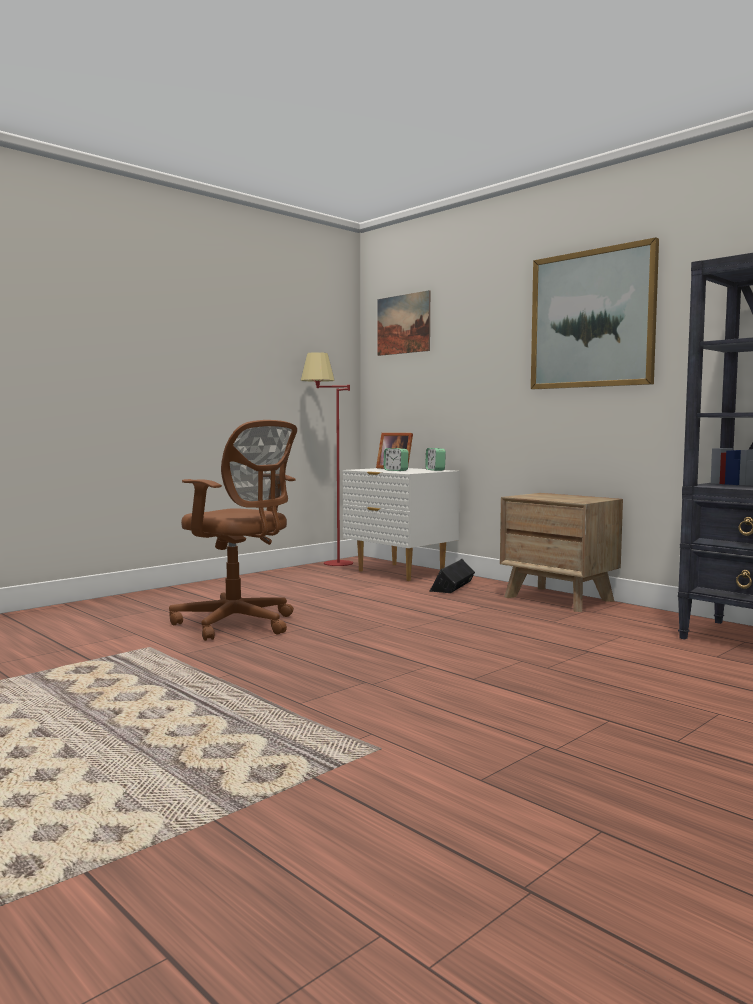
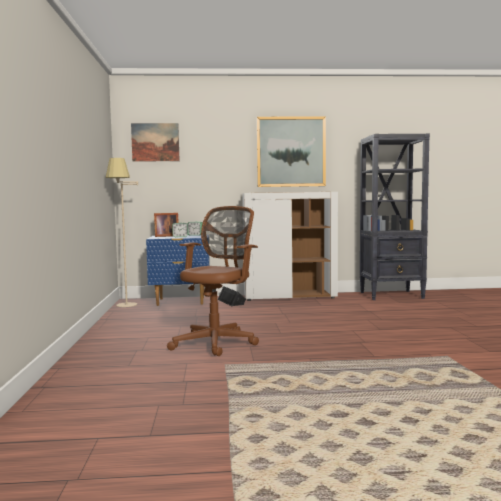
camera: 50 degrees left, 0 degrees up
brown office chair [169,420,297,641] -> brown office chair turned 45 degrees counterclockwise [167,206,259,356]
red floor lamp [301,352,353,566] -> beige floor lamp [105,158,138,307]
white nightstand [343,468,460,581] -> blue nightstand [146,235,210,306]
brown nightstand [500,493,623,612] -> white cabinet [242,192,338,301]

